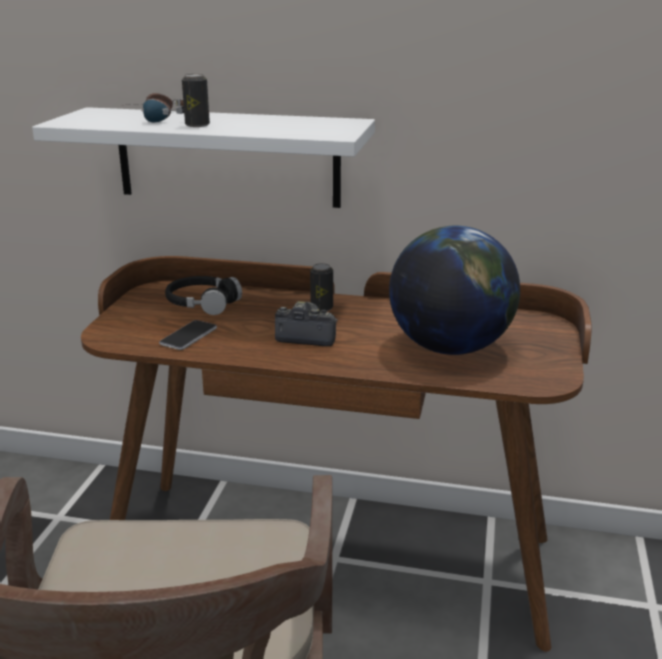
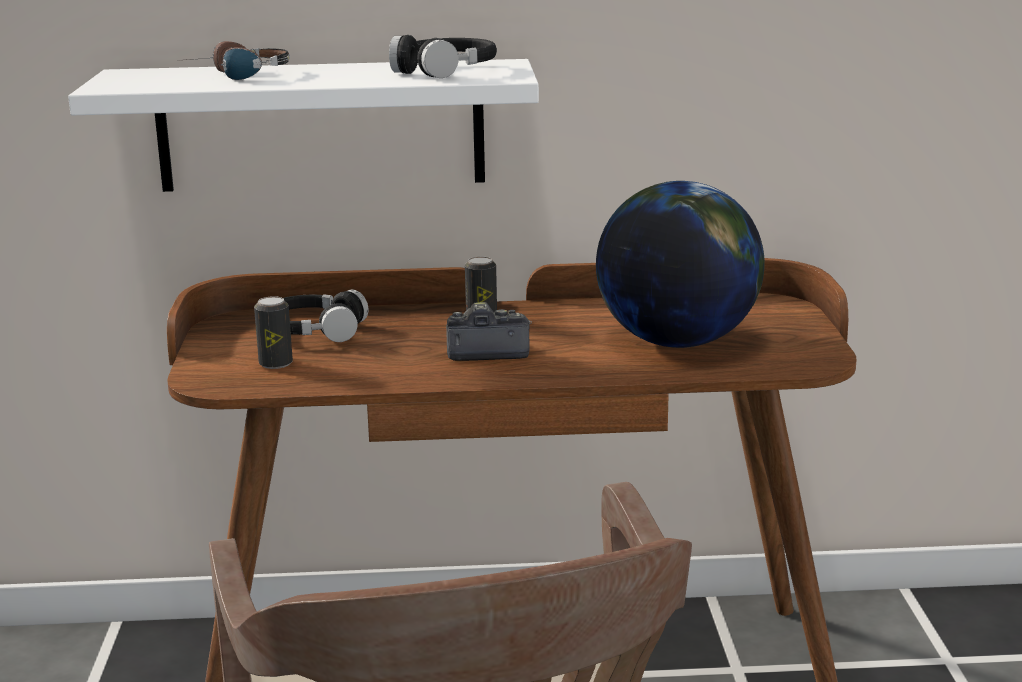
camera: 15 degrees left, 5 degrees down
phone [159,320,217,350] -> none
can [182,74,210,127] -> can moved to [254,296,293,369]
none -> black headphones [389,35,497,78]

